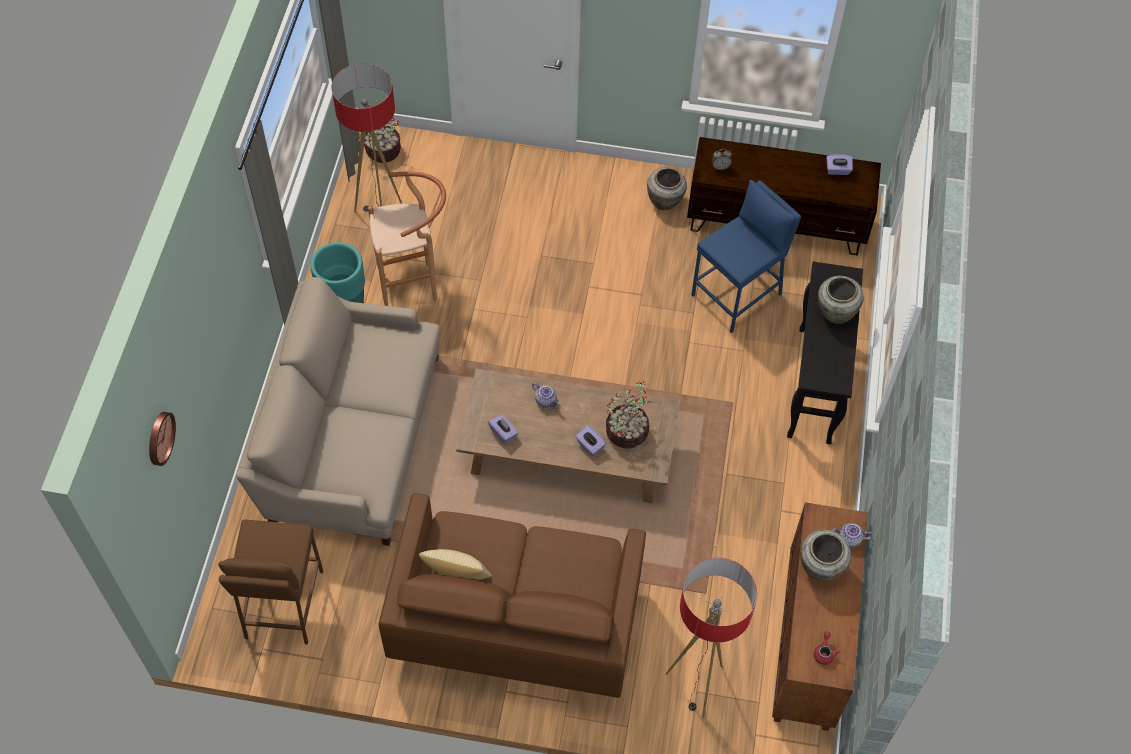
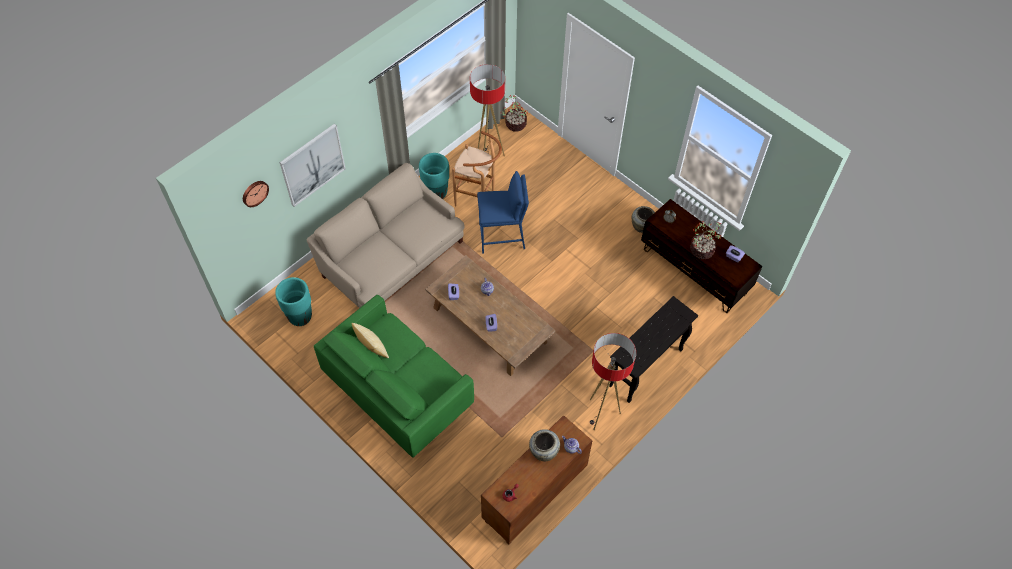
camera: 35 degrees right, 0 degrees up
brown stool [218,520,323,645] -> turquoise planter [275,277,312,326]
brown sofa [379,493,646,698] -> green sofa [314,295,474,458]
potted plant [606,382,651,448] -> potted plant moved to [690,222,721,259]
floor lamp [666,558,757,717] -> floor lamp moved to [590,333,636,430]
blue stool [691,180,801,333] -> blue stool moved to [477,171,529,253]
beige vase [818,276,864,324] -> none
none -> picture [280,123,346,207]

